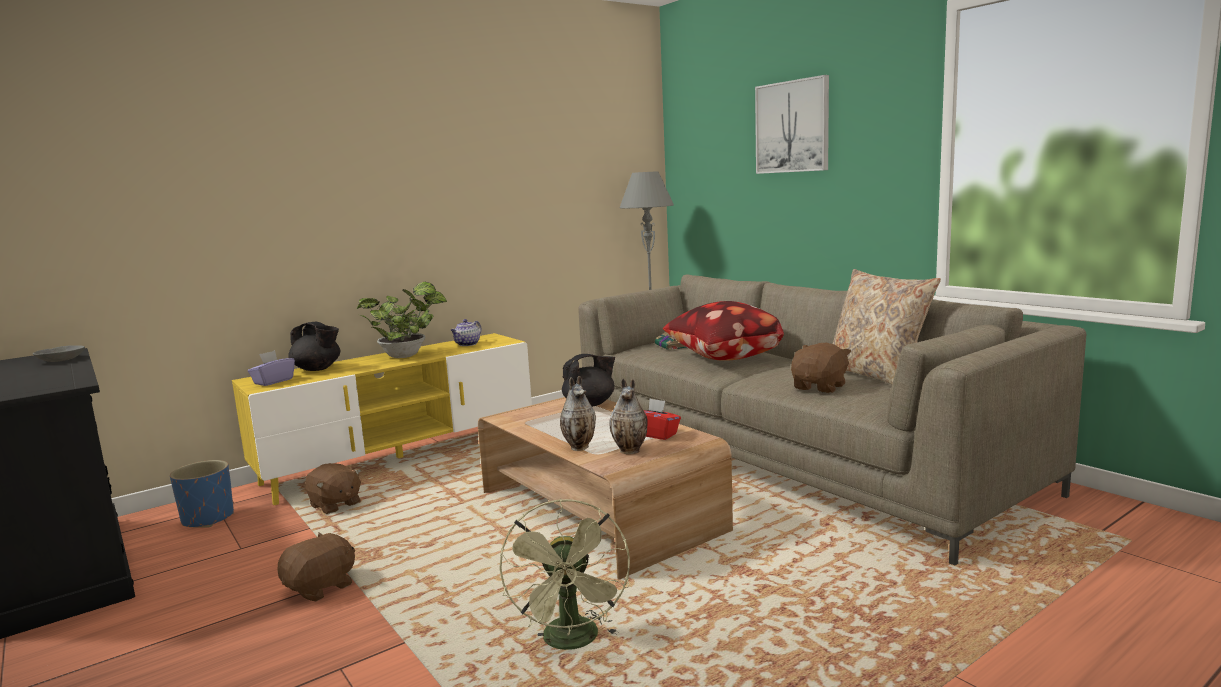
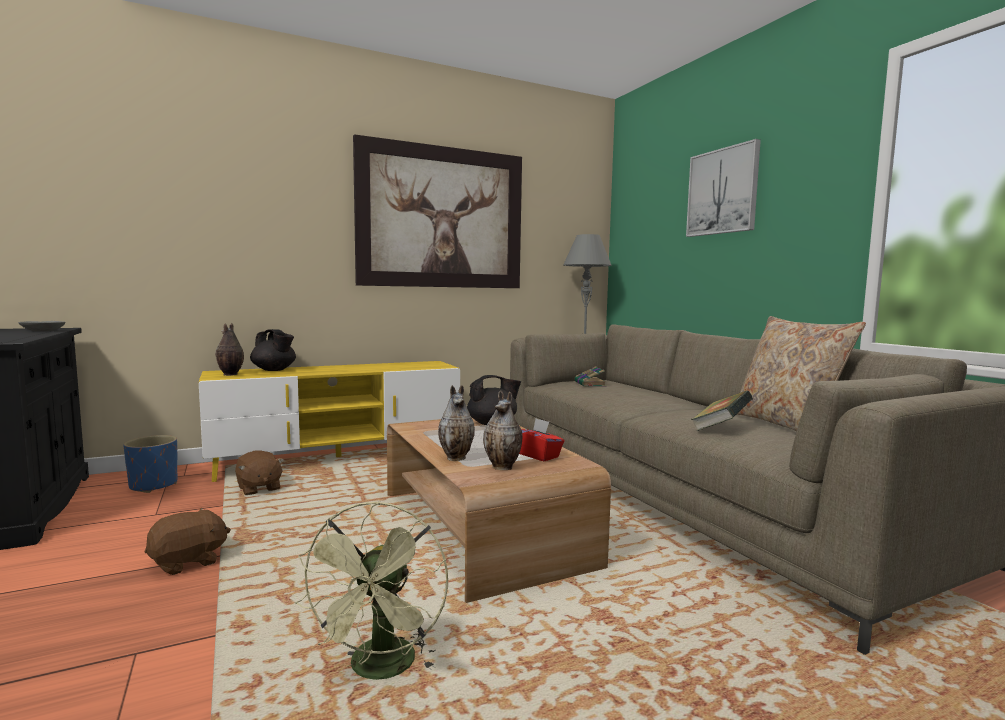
camera: 10 degrees right, 5 degrees down
purple tissue box [248,350,295,386] -> vase [215,323,244,376]
potted plant [356,282,447,358] -> none
teapot [451,319,481,346] -> none
pillow [663,301,784,361] -> none
brown plush toy [791,343,852,393] -> book [691,391,753,431]
none -> picture [353,134,522,288]

